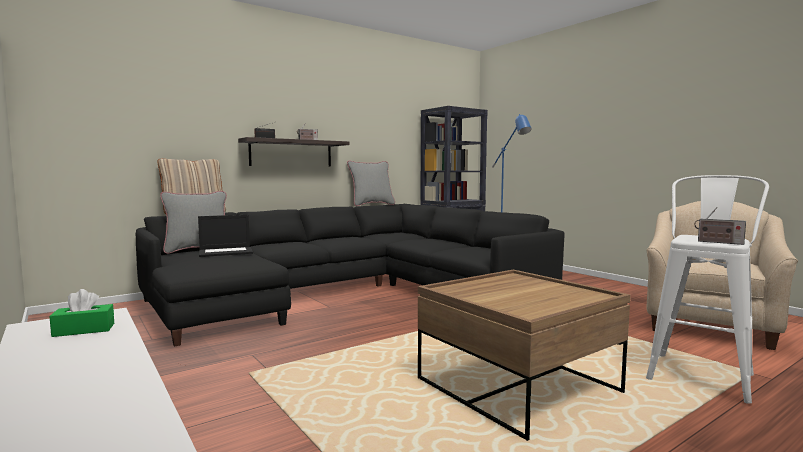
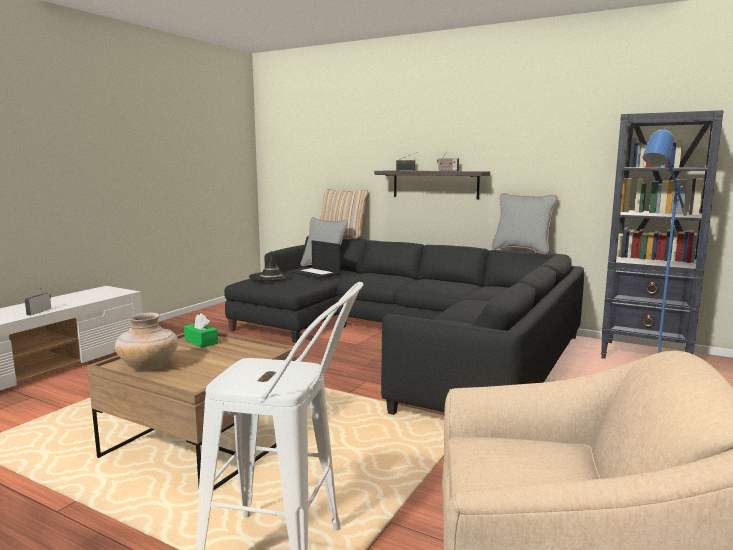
camera: 65 degrees right, 5 degrees up
green tissue box [50,289,114,337] -> green tissue box moved to [184,313,218,348]
radio [694,207,746,245] -> radio moved to [25,286,51,315]
none -> beige vase [115,313,178,371]
none -> black hat [249,251,294,281]

